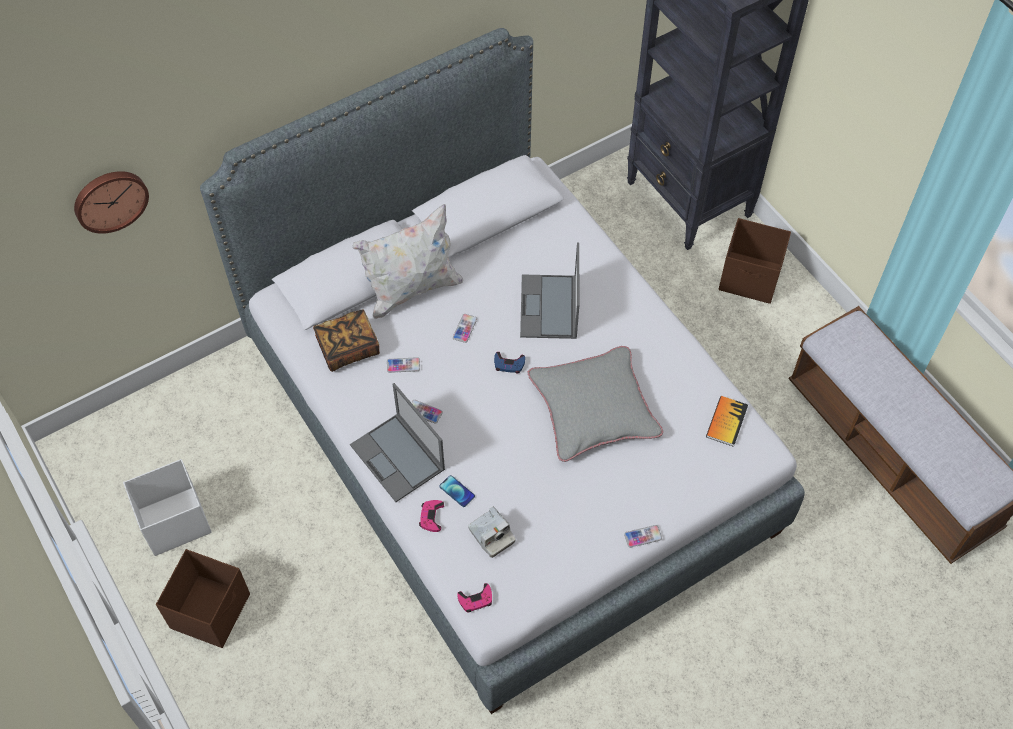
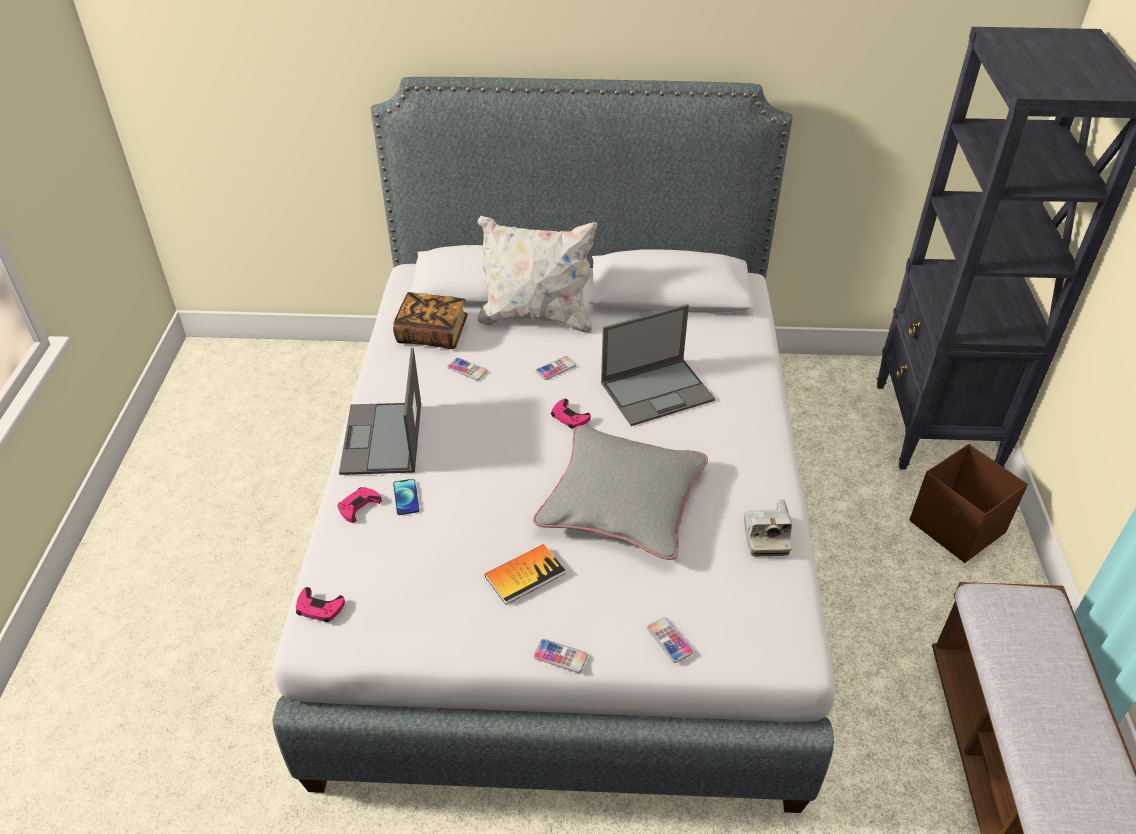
camera: 35 degrees right, 15 degrees down
wall clock [74,171,149,234] -> none
white storage box [123,459,212,556] -> none
brown storage box [156,549,250,648] -> none
phone [411,400,443,424] -> phone moved to [647,617,693,663]
camera [468,507,516,558] -> camera moved to [744,499,792,556]
blue game controller [494,352,525,373] -> pink game controller [551,399,591,428]
laptop [520,242,579,339] -> laptop turned 150 degrees counterclockwise [601,304,715,426]
book [706,396,748,447] -> book moved to [485,544,565,605]

